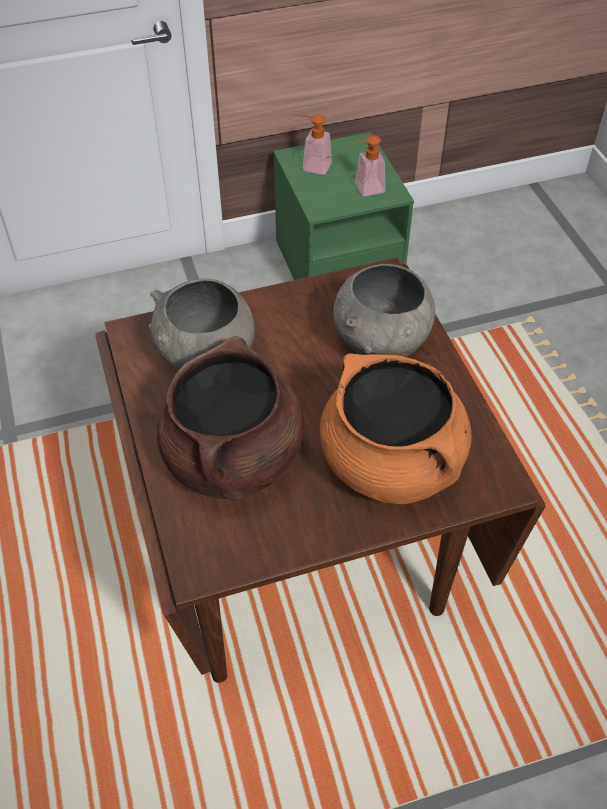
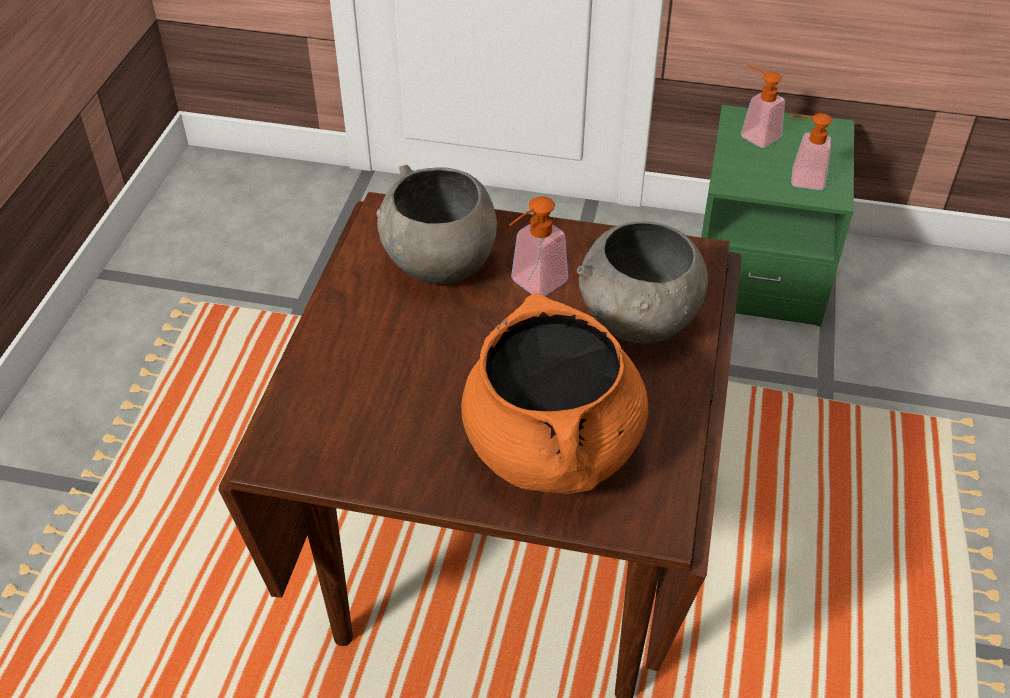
camera: 30 degrees right, 5 degrees down
brown cooking pot [157,336,304,500] -> none
none -> soap dispenser [509,196,568,296]

